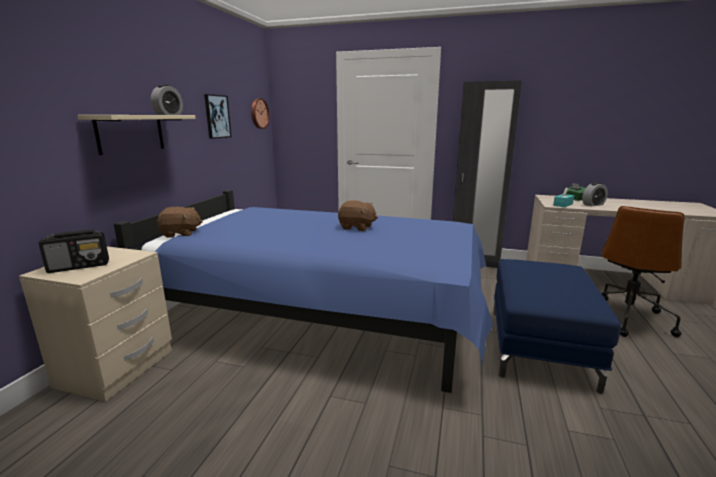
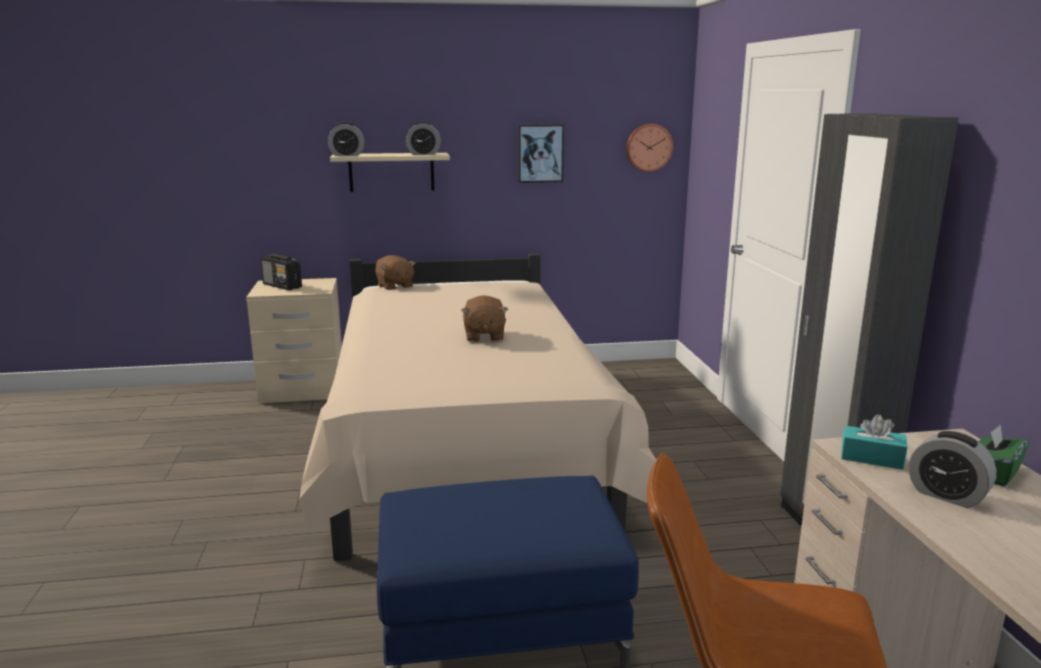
camera: 65 degrees right, 0 degrees up
blue bed [114,190,493,393] -> beige bed [299,253,656,561]
none -> alarm clock [328,122,364,156]

